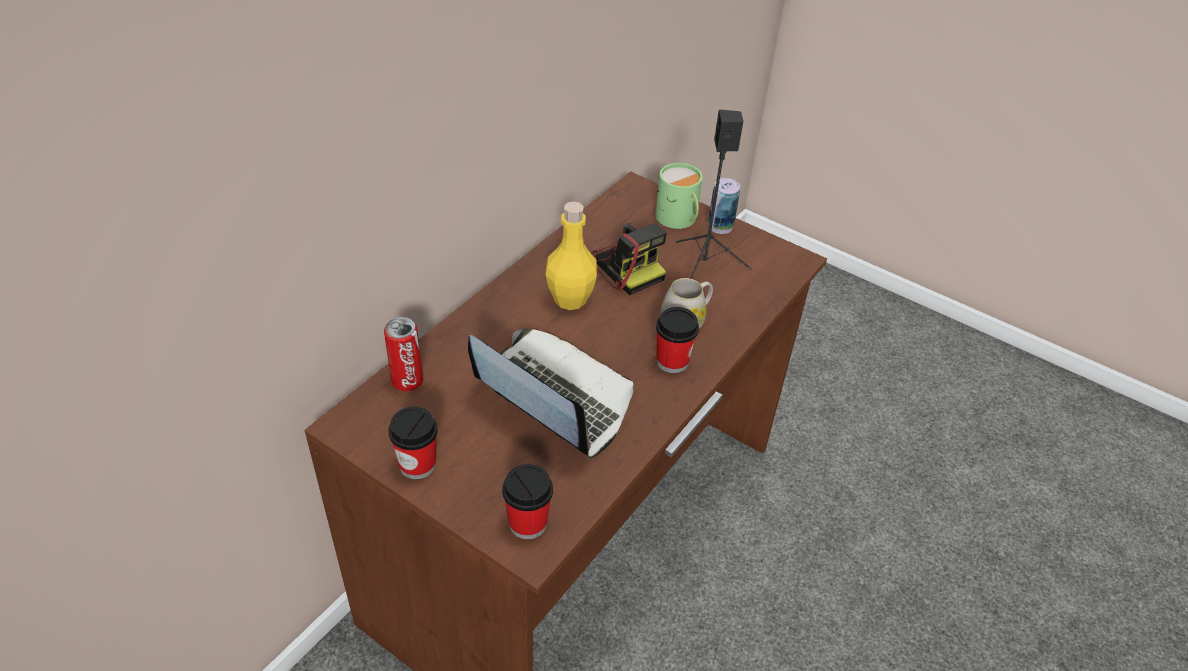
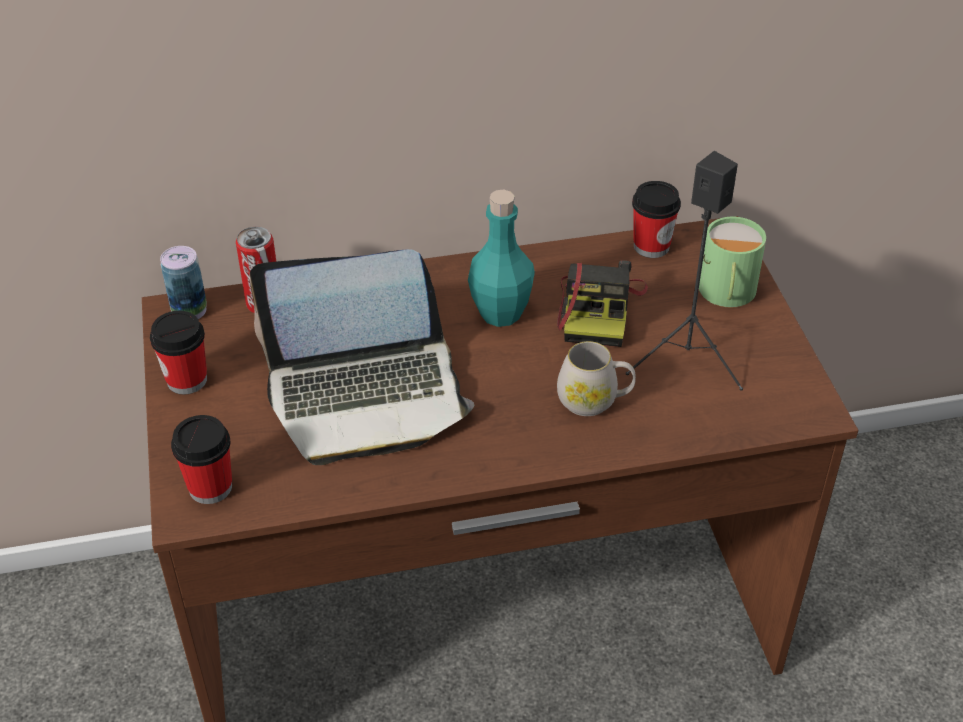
camera: 45 degrees right, 0 degrees up
laptop [468,329,634,459] -> laptop turned 90 degrees clockwise [249,249,474,465]
yellow bottle [546,201,597,310] -> turquoise bottle [468,189,535,327]
cup [656,307,699,373] -> cup moved to [632,181,681,258]
can [708,178,740,234] -> can moved to [160,246,207,319]

